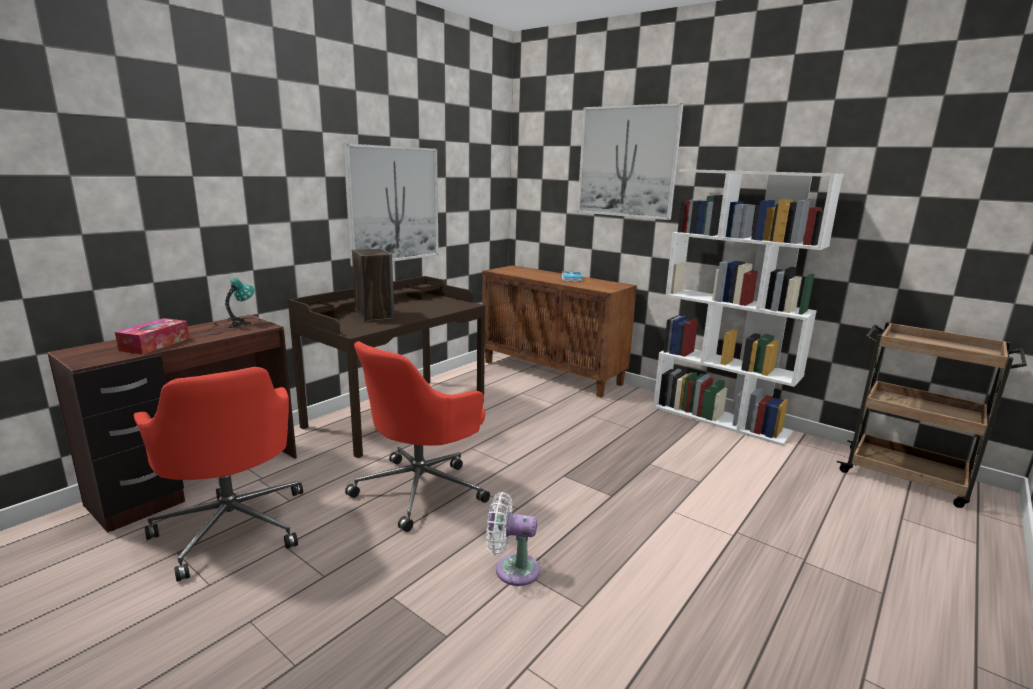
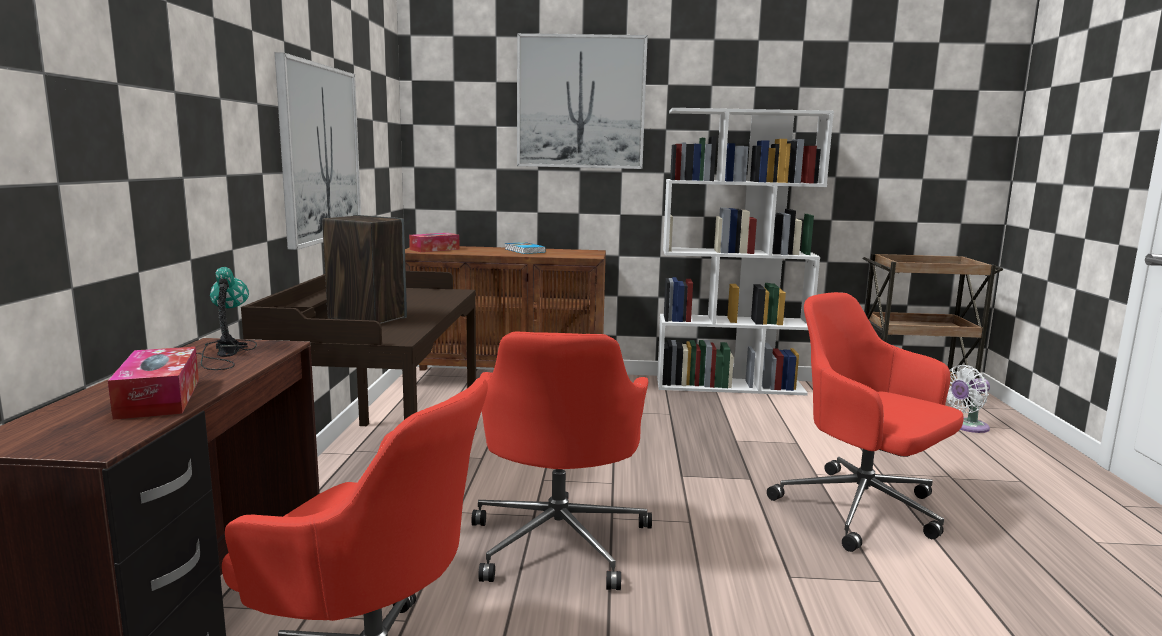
camera: 35 degrees left, 5 degrees down
white fan [486,492,540,586] -> white fan moved to [947,365,990,433]
none -> tissue box [409,233,459,252]
none -> red office chair [767,292,964,552]

